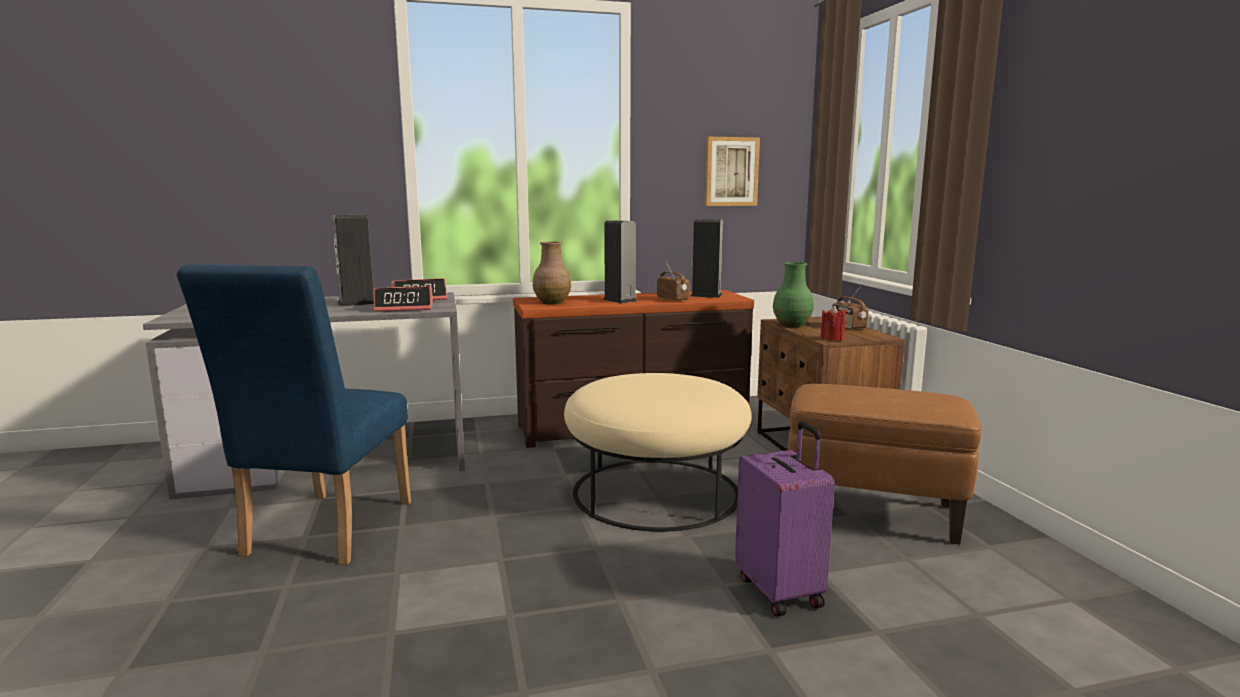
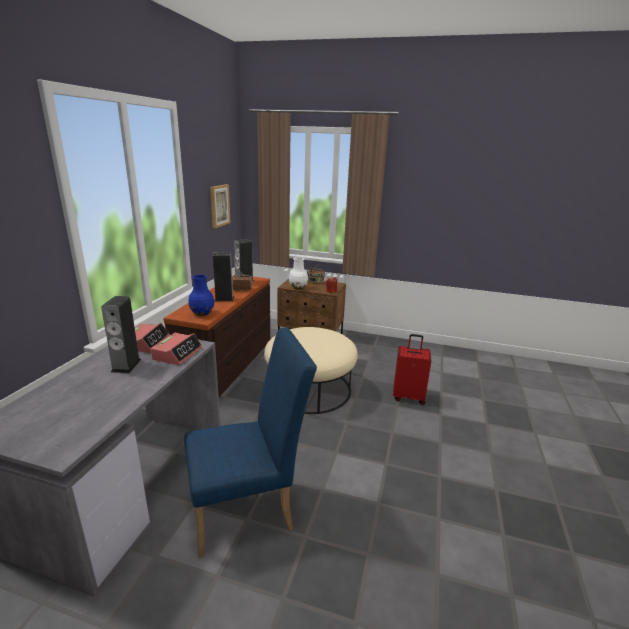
camera: 60 degrees left, 10 degrees up
blue chair [177,264,411,565] -> blue chair turned 60 degrees counterclockwise [184,328,317,557]
brown vase [533,242,571,304] -> blue vase [189,275,214,316]
purple suitcase [735,422,835,616] -> red suitcase [393,334,431,405]
green vase [773,262,814,327] -> white vase [289,257,308,289]
brown ottoman [788,384,982,545] -> none

